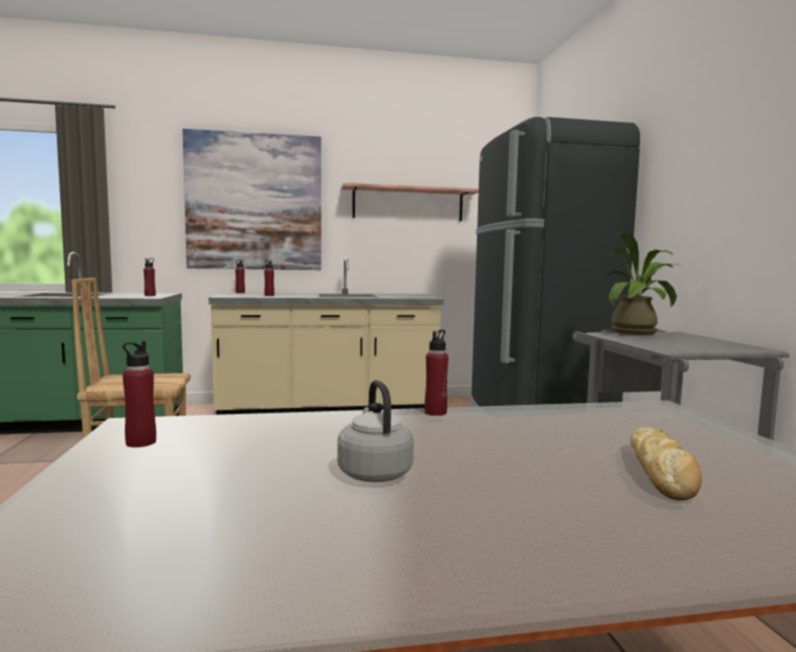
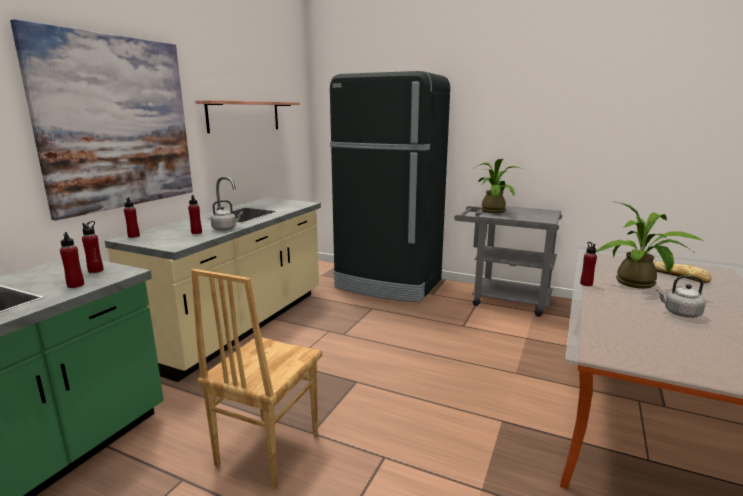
camera: 55 degrees left, 10 degrees up
red bottle [123,341,156,447] -> red bottle moved to [60,232,84,288]
none -> grey kettle [211,200,243,231]
none -> potted plant [596,201,703,289]

